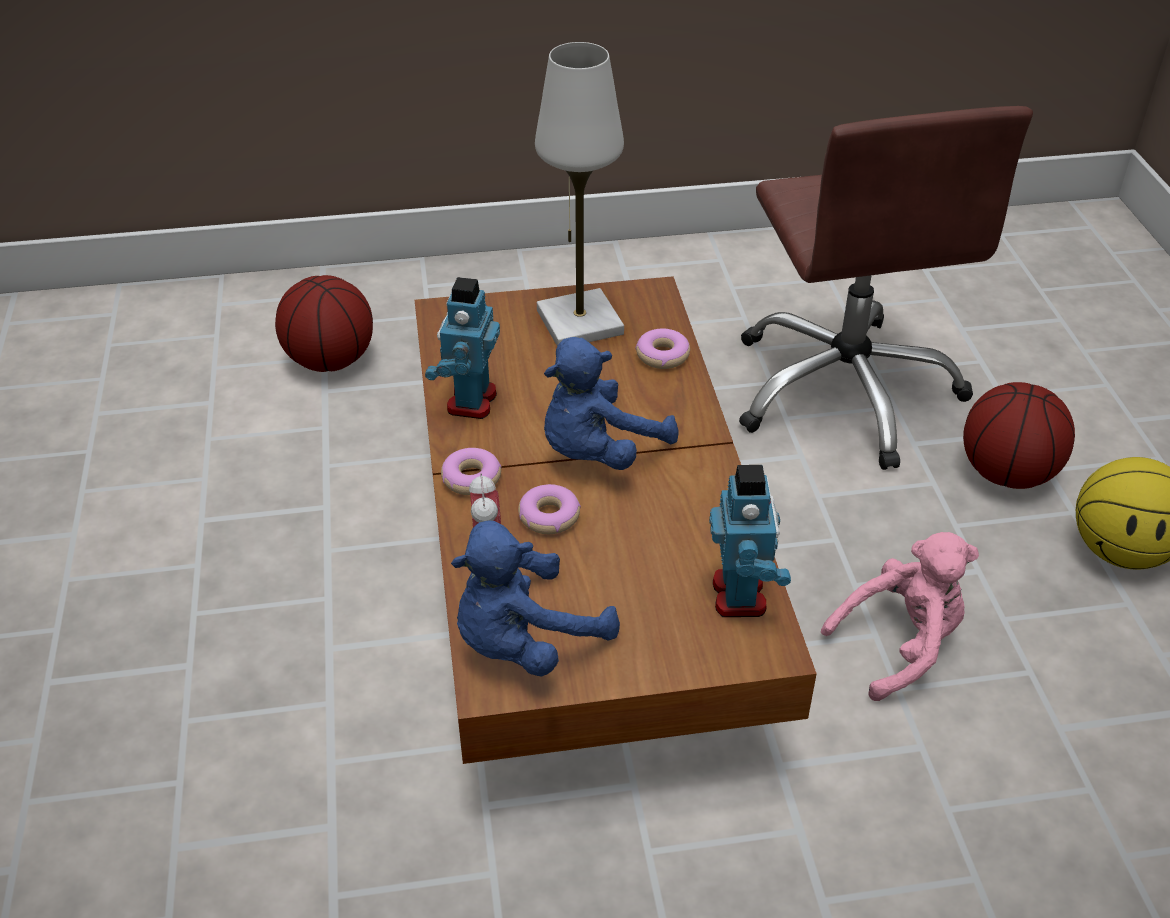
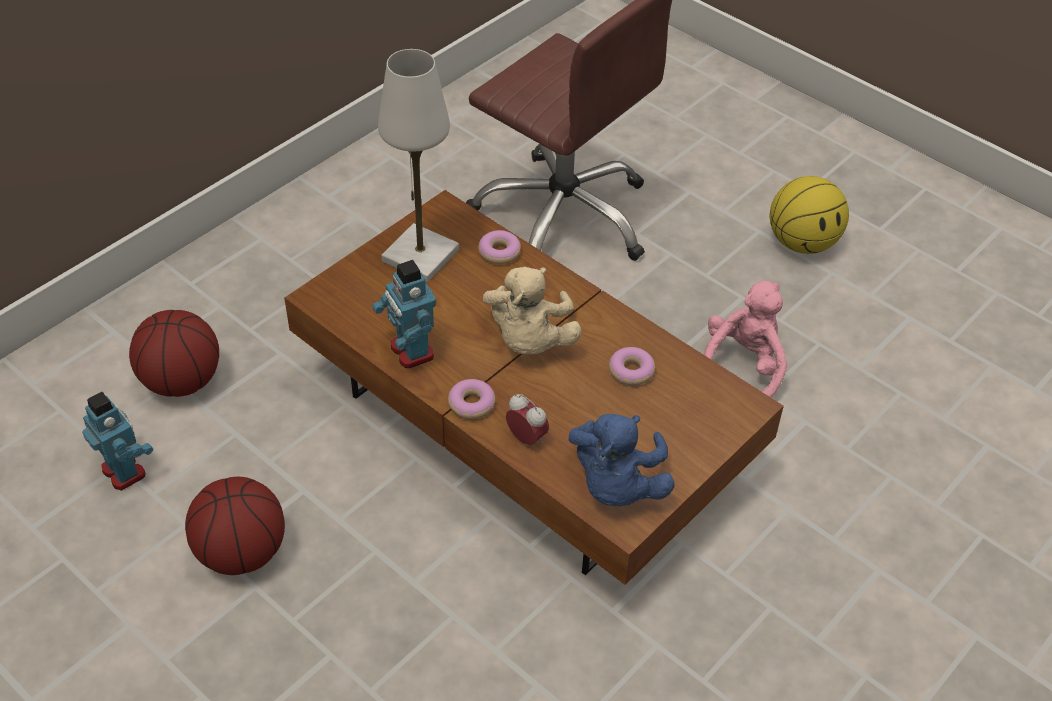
camera: 40 degrees left, 5 degrees up
donut [518,484,581,534] -> donut moved to [609,347,655,386]
blue plush toy [544,337,678,470] -> beige plush toy [483,267,582,354]
toy robot [709,465,791,617] -> toy robot moved to [82,392,153,491]
basketball [963,382,1075,489] -> basketball moved to [185,477,285,575]

